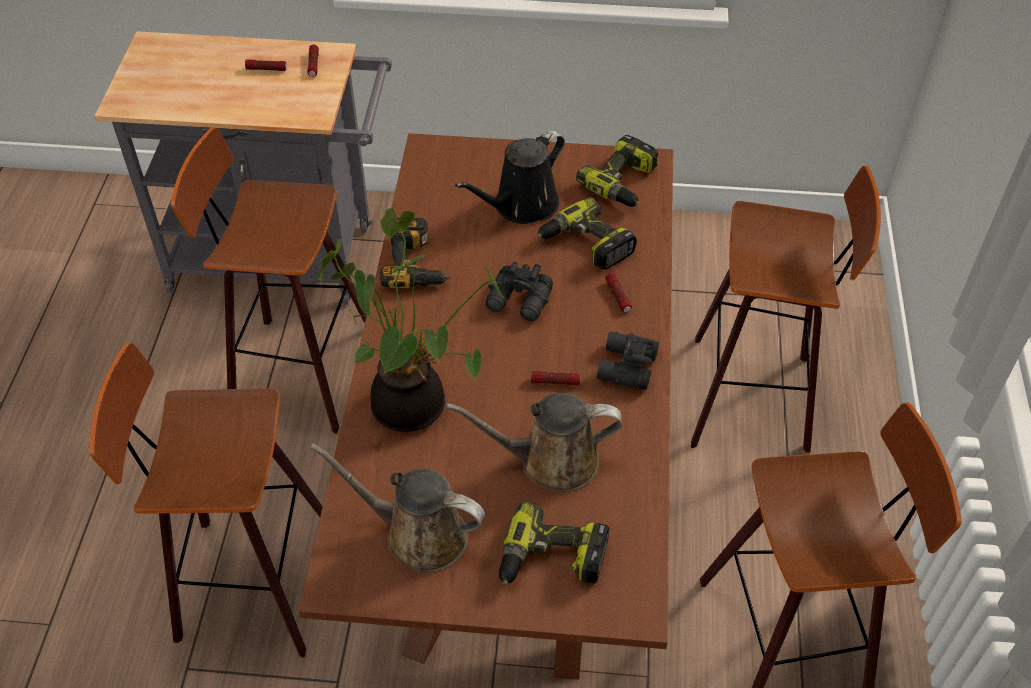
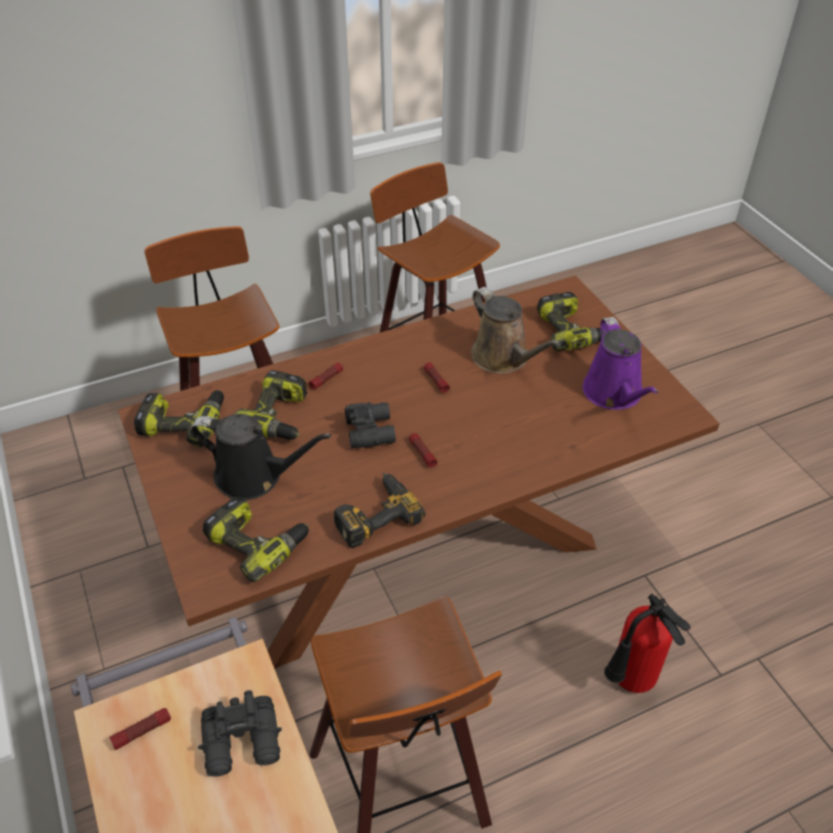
camera: 120 degrees left, 5 degrees down
stool [90,343,323,657] -> fire extinguisher [604,594,691,693]
flashlight [245,60,287,71] -> flashlight moved to [409,433,437,468]
brown watering can [310,443,485,573] -> purple watering can [583,317,658,410]
potted plant [316,208,505,432] -> none
black binoculars [597,332,659,390] -> black binoculars moved to [198,690,282,777]
none -> power drill [203,497,309,582]

